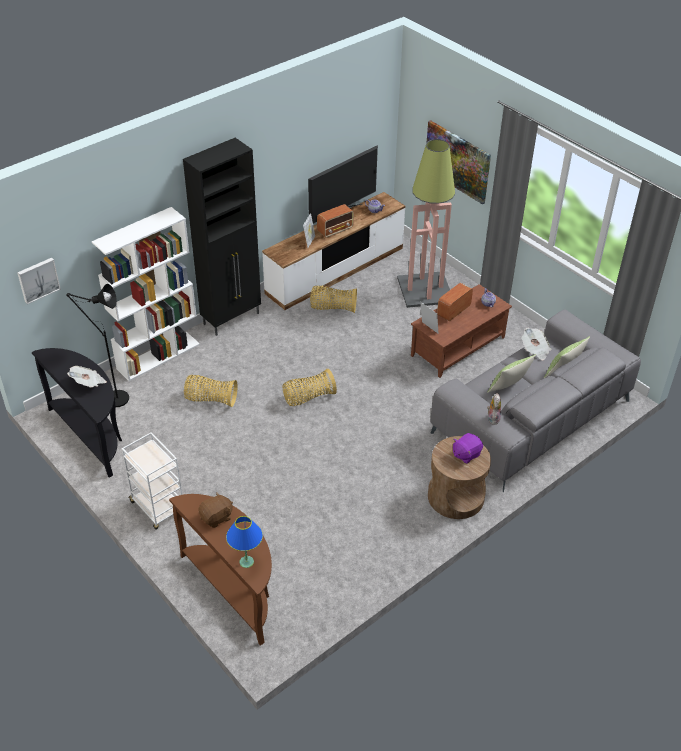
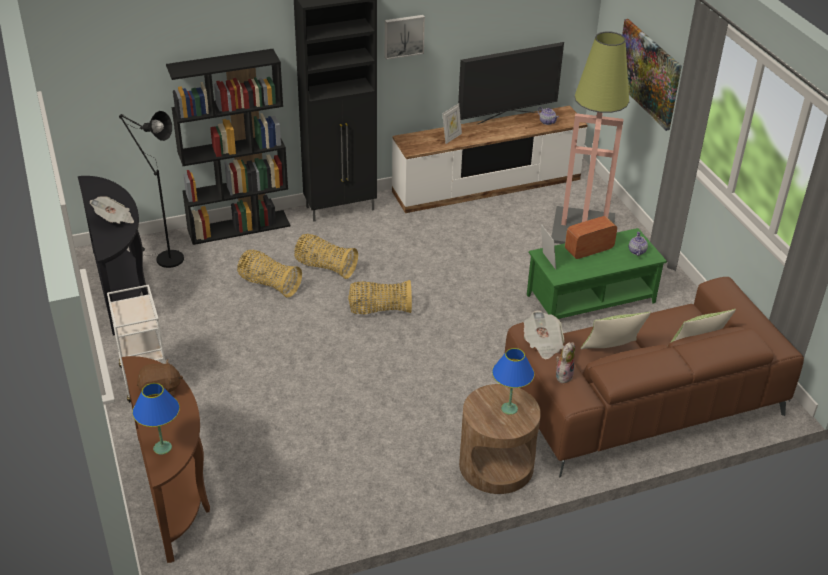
camera: 20 degrees right, 5 degrees down
picture [17,258,61,304] -> picture moved to [385,15,425,60]
white bookcase [92,207,200,381] -> black bookcase [166,49,290,245]
basket [310,286,357,313] -> basket moved to [294,234,358,279]
radio [317,204,354,238] -> none
brown coffee table [411,284,512,378] -> green coffee table [527,228,667,319]
grey sofa [430,310,641,492] -> brown sofa [505,277,804,477]
purple plush toy [453,433,483,464] -> blue table lamp [492,348,535,415]
newspaper [522,328,551,360] -> newspaper moved to [524,310,565,359]

